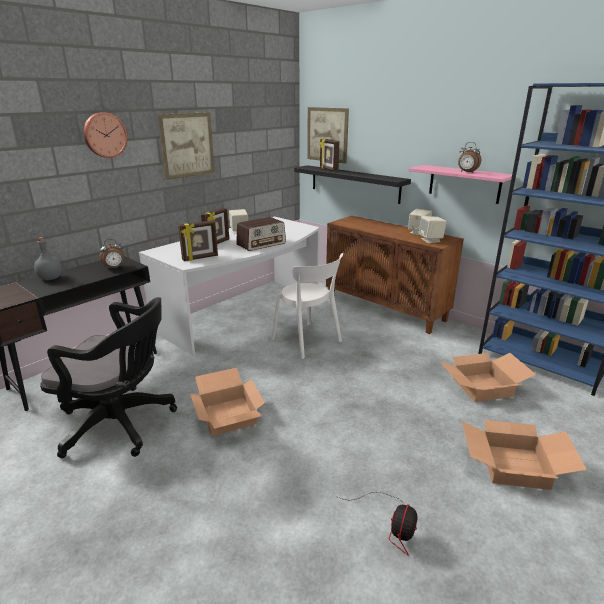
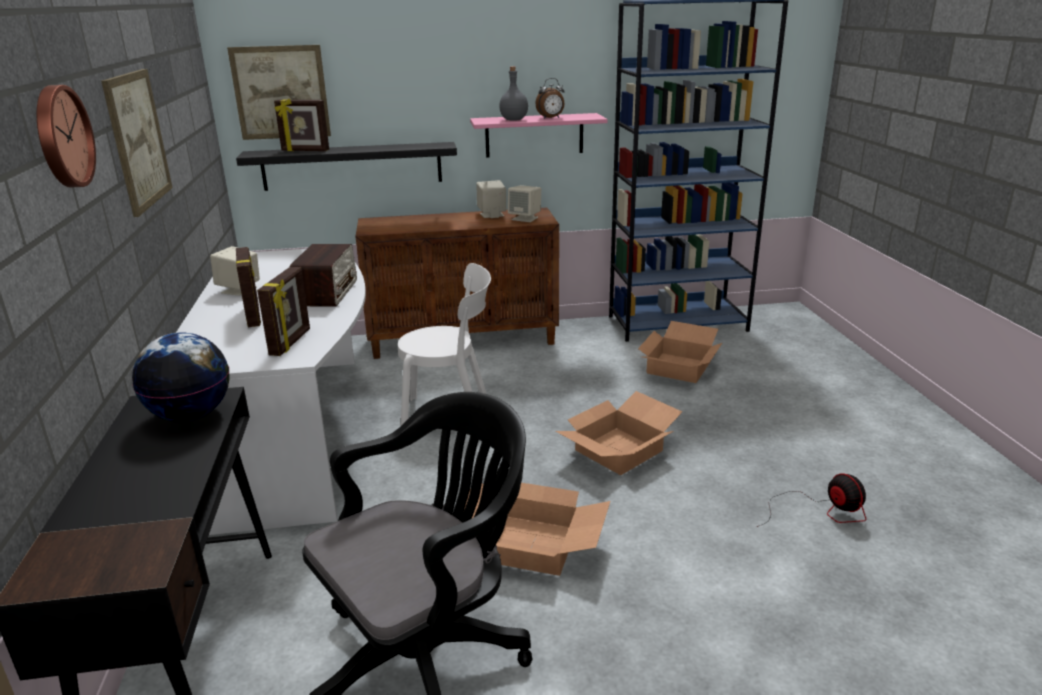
camera: 50 degrees left, 0 degrees up
grey bottle [34,237,62,280] -> grey bottle moved to [499,66,528,121]
alarm clock [100,239,124,270] -> globe [132,332,230,422]
cardboard box [462,420,587,490] -> cardboard box moved to [555,391,682,475]

